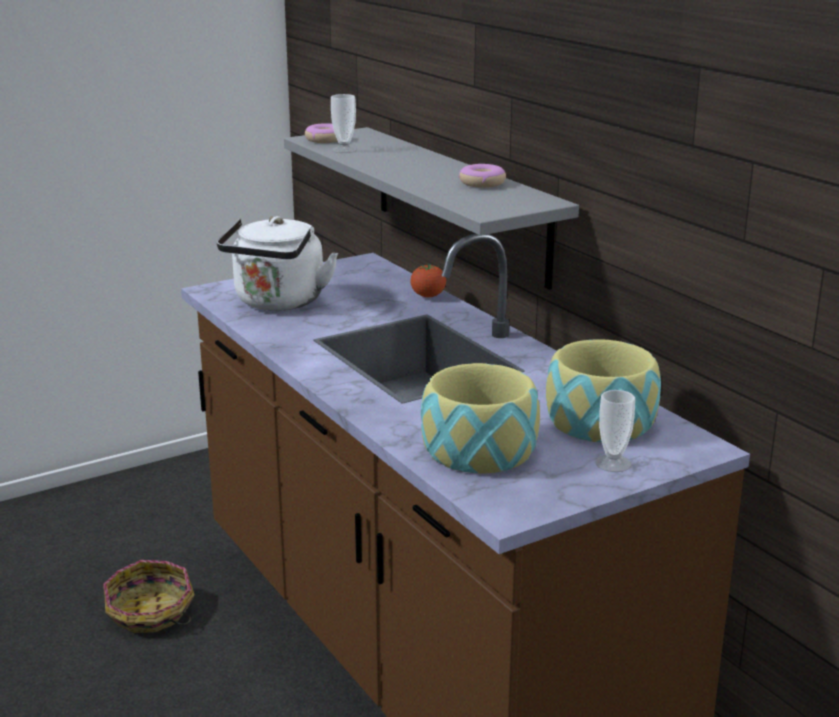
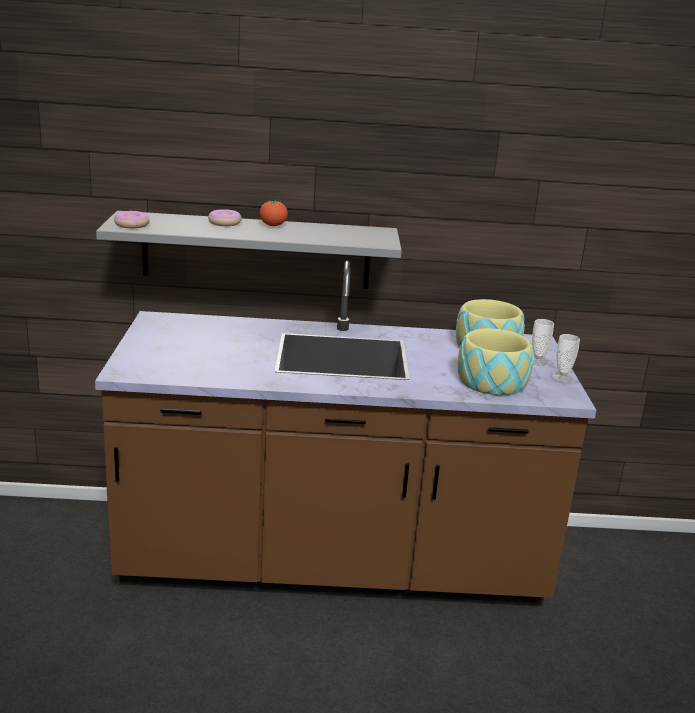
camera: 60 degrees left, 0 degrees up
basket [103,560,195,633] -> none
white kettle [217,216,338,311] -> none
cup [331,94,357,153] -> cup moved to [552,334,580,383]
tomato [410,263,446,297] -> tomato moved to [259,200,288,226]
donut [459,164,506,188] -> donut moved to [208,209,242,226]

